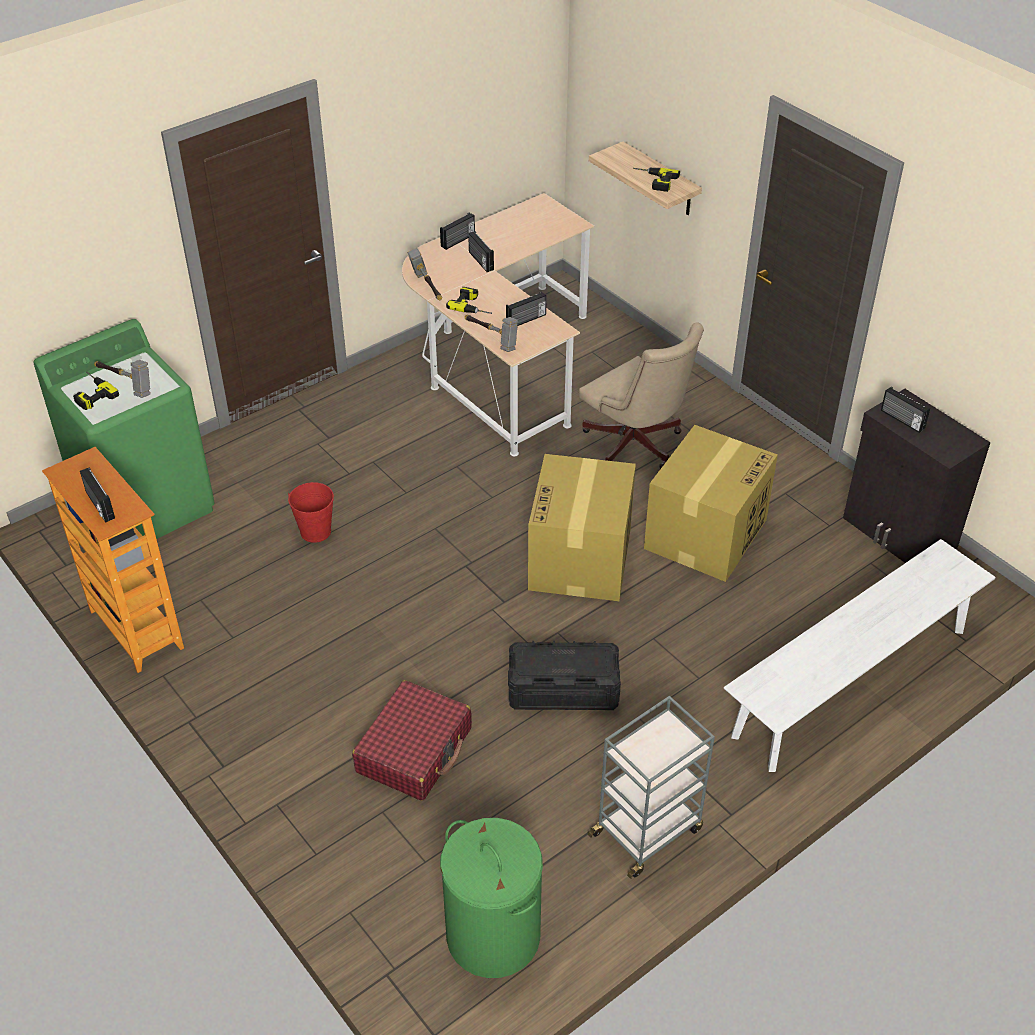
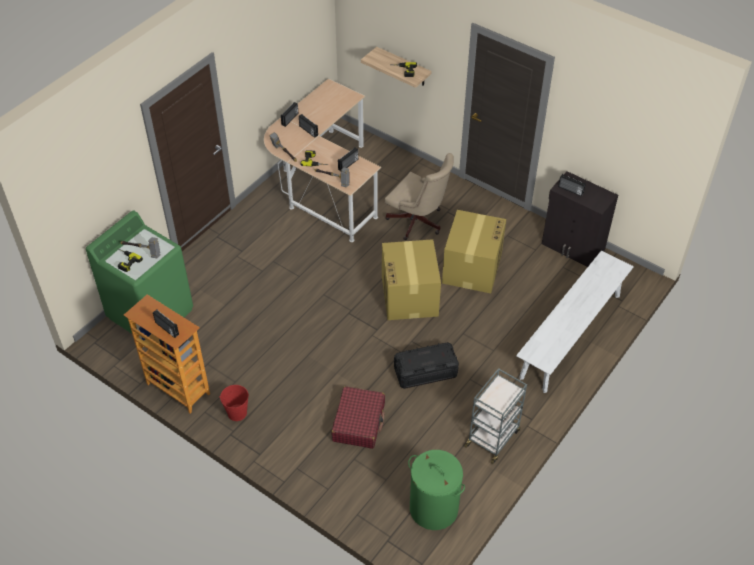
camera: 15 degrees left, 5 degrees up
red bucket [288,482,334,543] -> red bucket moved to [219,385,249,421]

